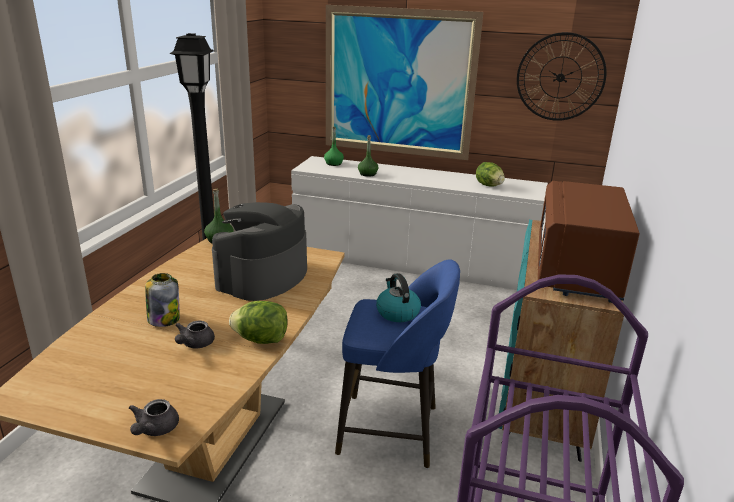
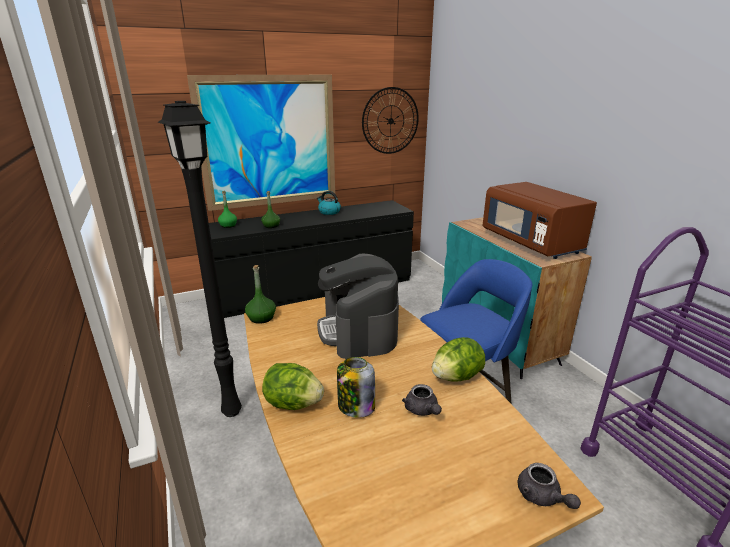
camera: 40 degrees left, 0 degrees up
white dresser [291,156,548,290] -> black dresser [209,200,414,318]
kettle [376,273,421,322] -> kettle moved to [317,191,341,215]
lettuce [476,162,505,187] -> lettuce moved to [262,363,324,410]

